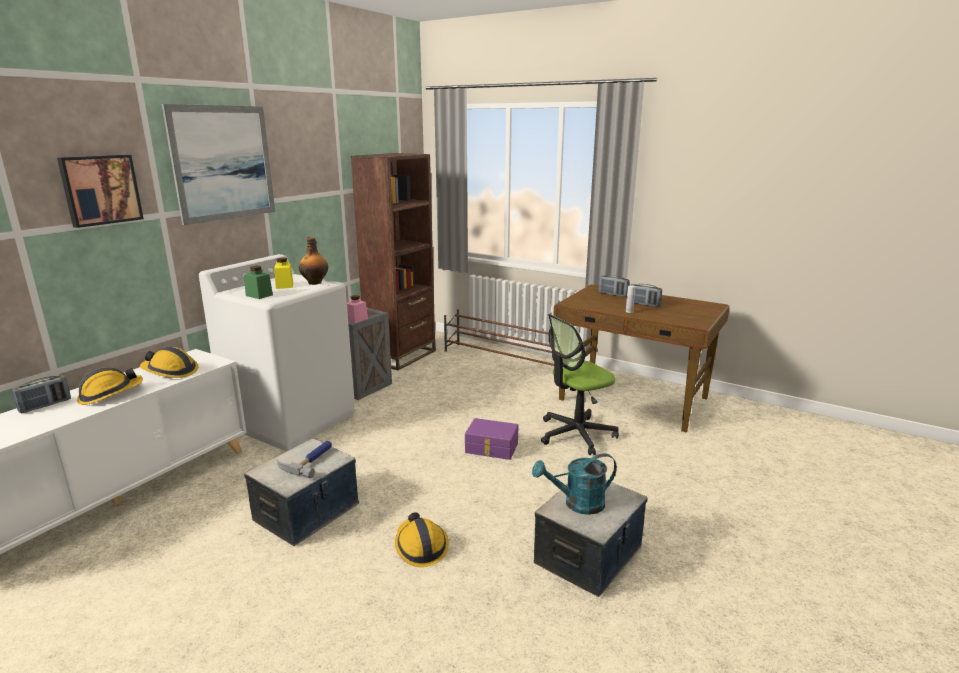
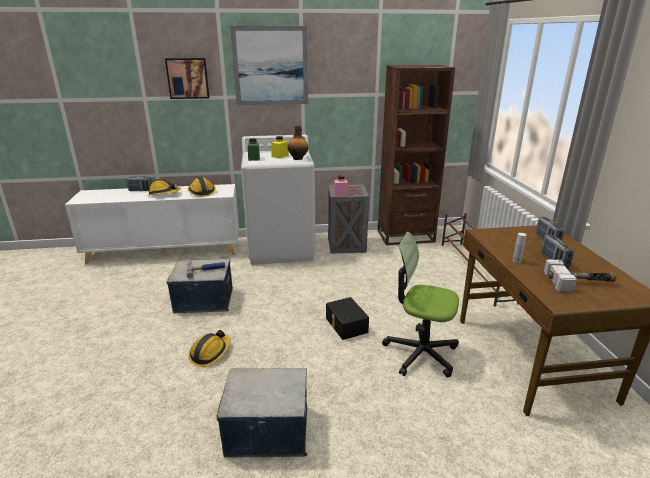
camera: 50 degrees right, 5 degrees up
purple storage box [465,418,518,460] -> black storage box [326,297,369,340]
turquoise watering can [532,453,617,515] -> none
none -> hammer [544,259,617,292]

